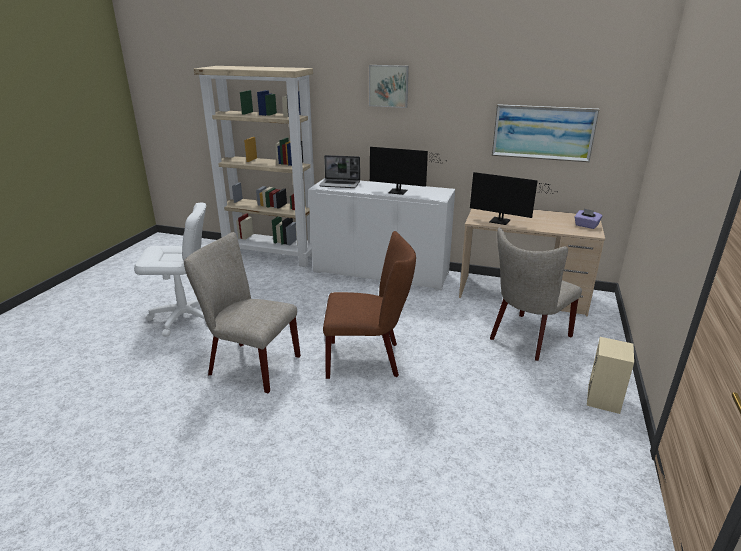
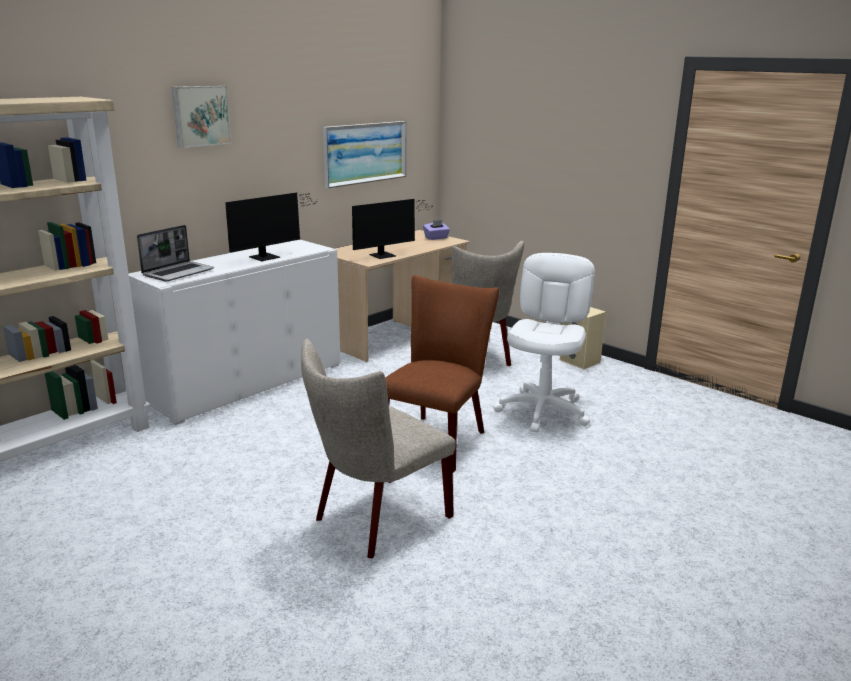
camera: 65 degrees left, 5 degrees down
white office chair [134,203,208,336] -> white office chair moved to [493,253,595,432]

